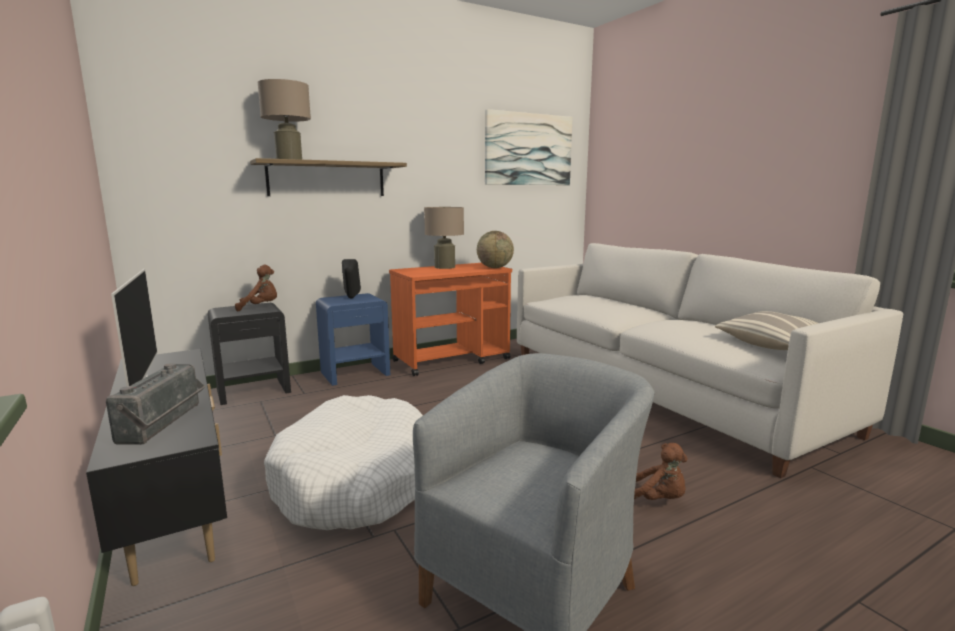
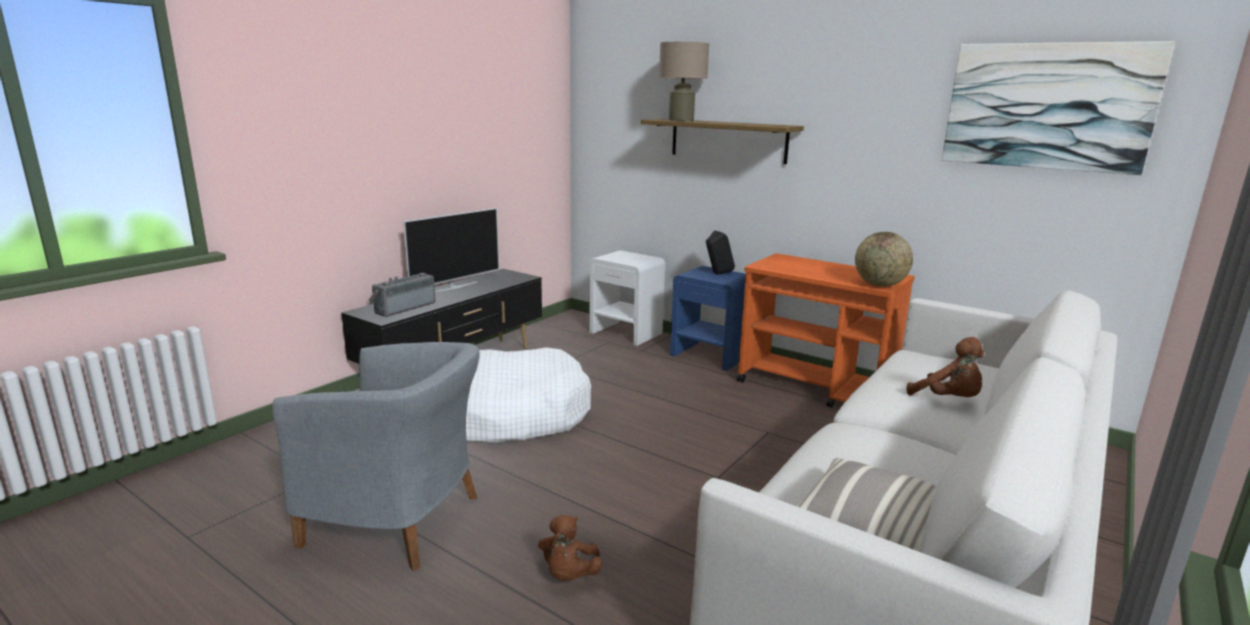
camera: 65 degrees right, 5 degrees up
radio [106,363,206,445] -> radio turned 150 degrees clockwise [369,273,435,317]
black nightstand [208,303,291,405] -> white nightstand [589,250,665,346]
brown plush toy [235,265,277,312] -> brown plush toy moved to [906,337,984,397]
beige table lamp [424,207,464,269] -> none

